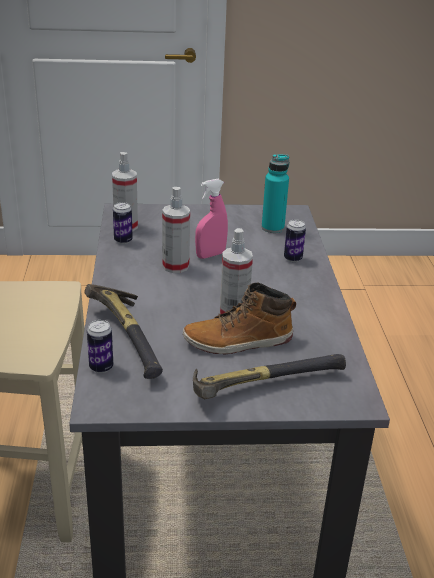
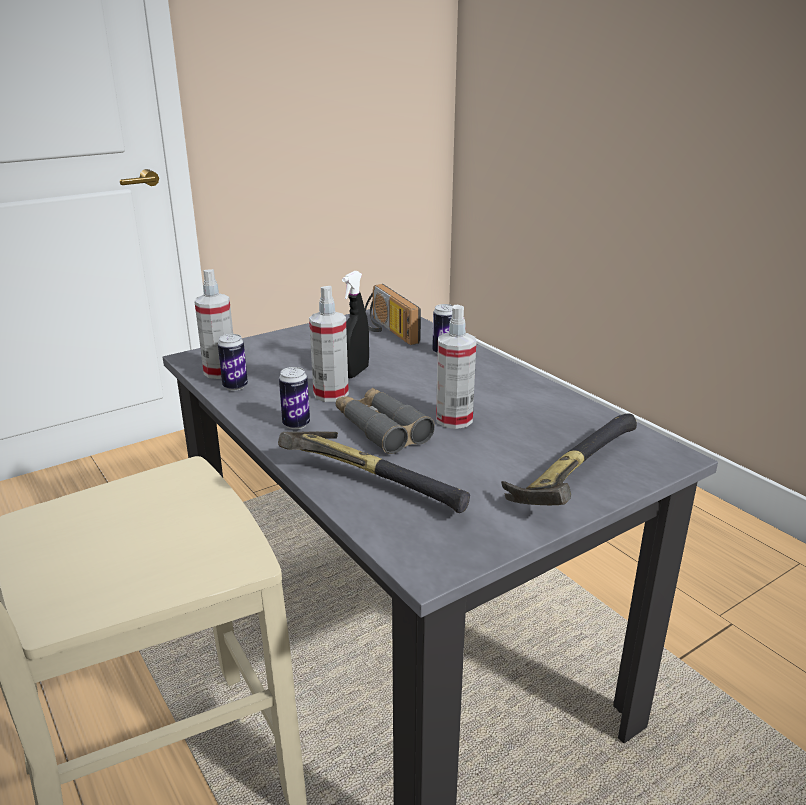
camera: 30 degrees left, 5 degrees down
can [87,320,113,373] -> can moved to [279,367,310,430]
boot [183,283,296,355] -> none
pink spray bottle [195,179,228,259] -> black spray bottle [342,271,369,378]
turquoise bottle [262,154,289,233] -> radio [365,284,421,345]
none -> grey binoculars [336,388,435,454]

